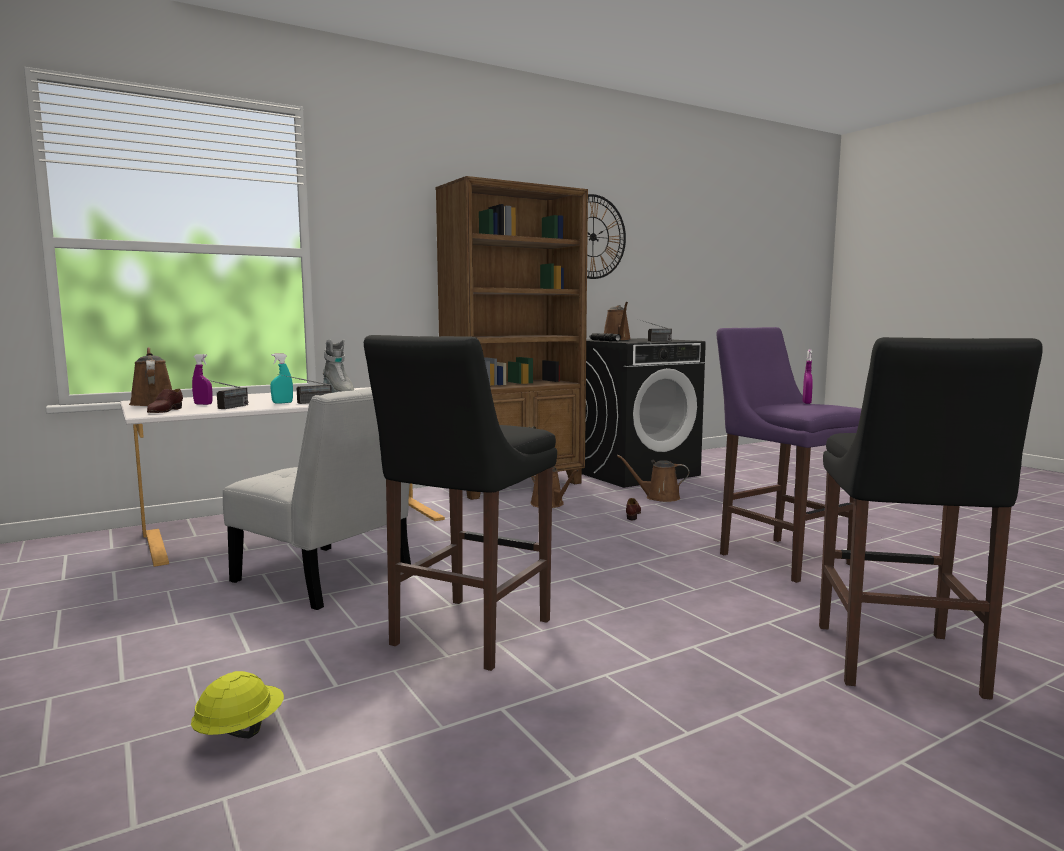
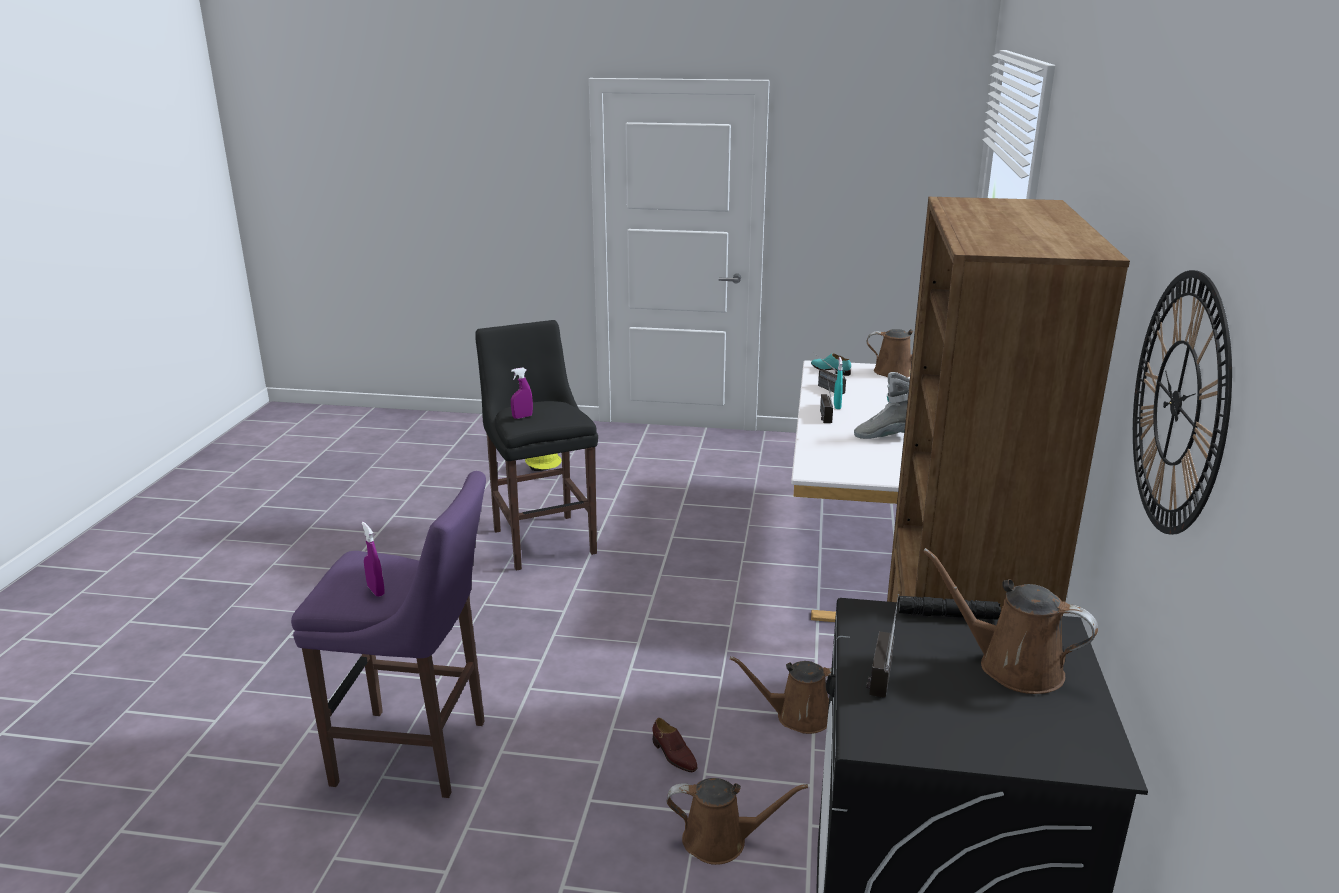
camera: 130 degrees right, 15 degrees up
brown shoe [147,389,183,413] -> turquoise shoe [811,353,851,376]
purple spray bottle [192,354,212,405] -> purple spray bottle moved to [511,367,533,419]
white chair [223,388,411,610] -> none
brown watering can [617,455,689,502] -> brown watering can turned 45 degrees clockwise [666,778,808,865]
black stool [819,337,1043,700] -> none

